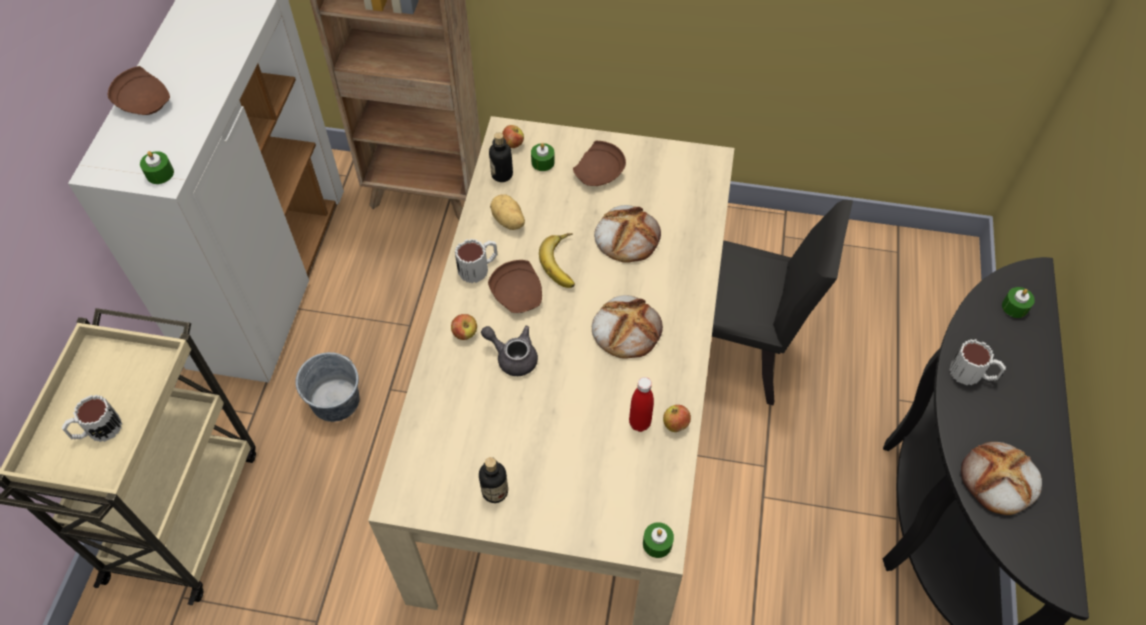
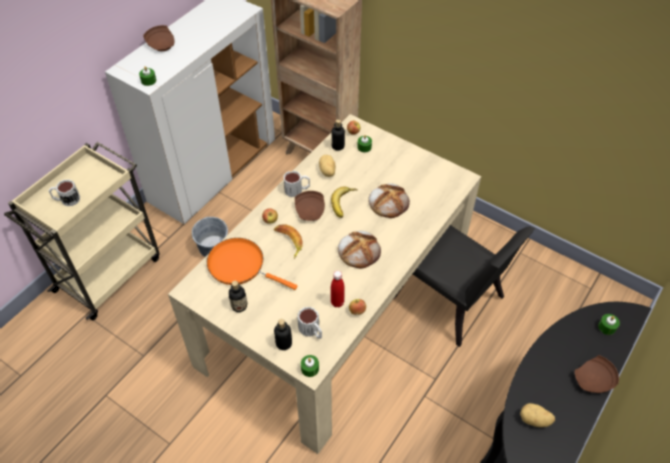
camera: 25 degrees right, 5 degrees down
grey teapot [481,326,538,376] -> banana [274,224,302,259]
brown plate [573,141,626,186] -> brown plate moved to [575,355,619,393]
mug [949,339,1006,385] -> mug moved to [297,306,322,339]
bread [961,442,1042,515] -> potato [520,403,555,427]
none -> orange frying pan [207,238,298,290]
none -> bottle [274,319,292,350]

